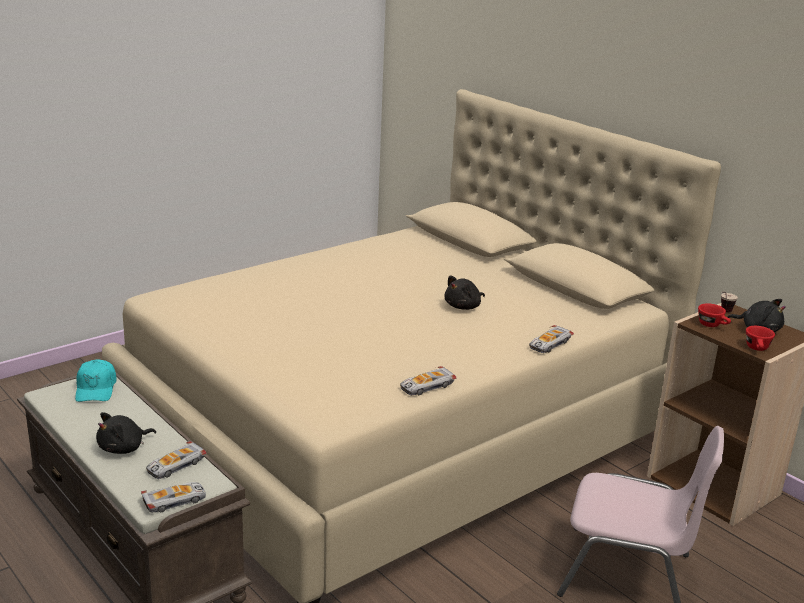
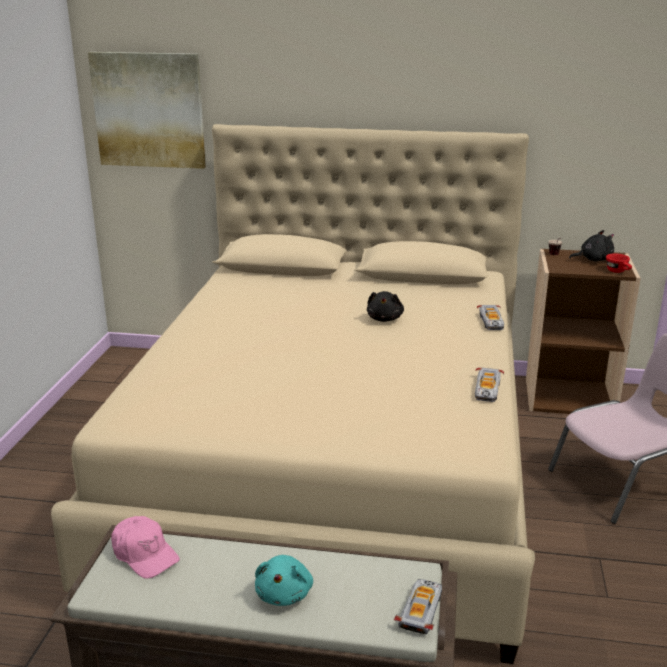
camera: 40 degrees left, 0 degrees up
turquoise cap [75,359,116,402] -> pink cap [111,516,180,579]
black plush toy [96,412,156,454] -> turquoise plush toy [255,555,313,606]
toy car [146,441,207,479] -> none
red cup [698,303,731,327] -> none
none -> picture [88,52,206,169]

